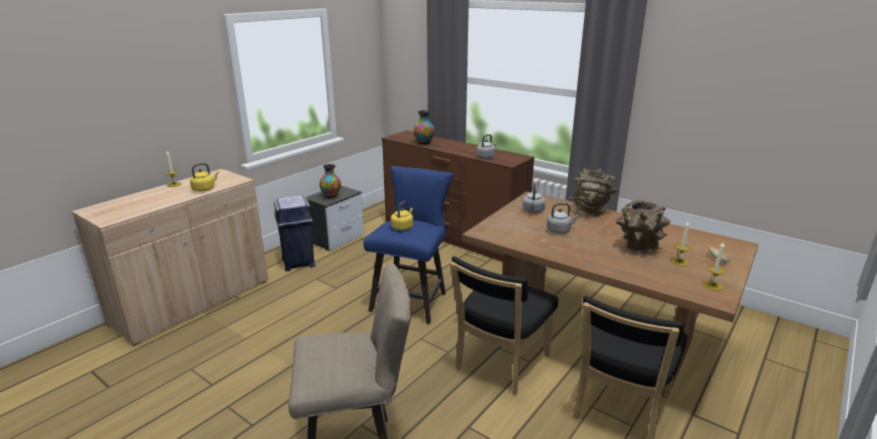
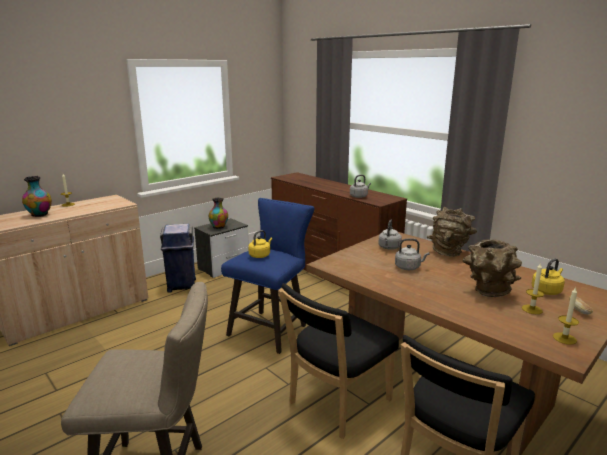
camera: 10 degrees right, 5 degrees down
yellow kettle [190,163,219,191] -> yellow kettle moved to [532,258,565,295]
vase [414,110,435,144] -> vase moved to [22,176,52,217]

